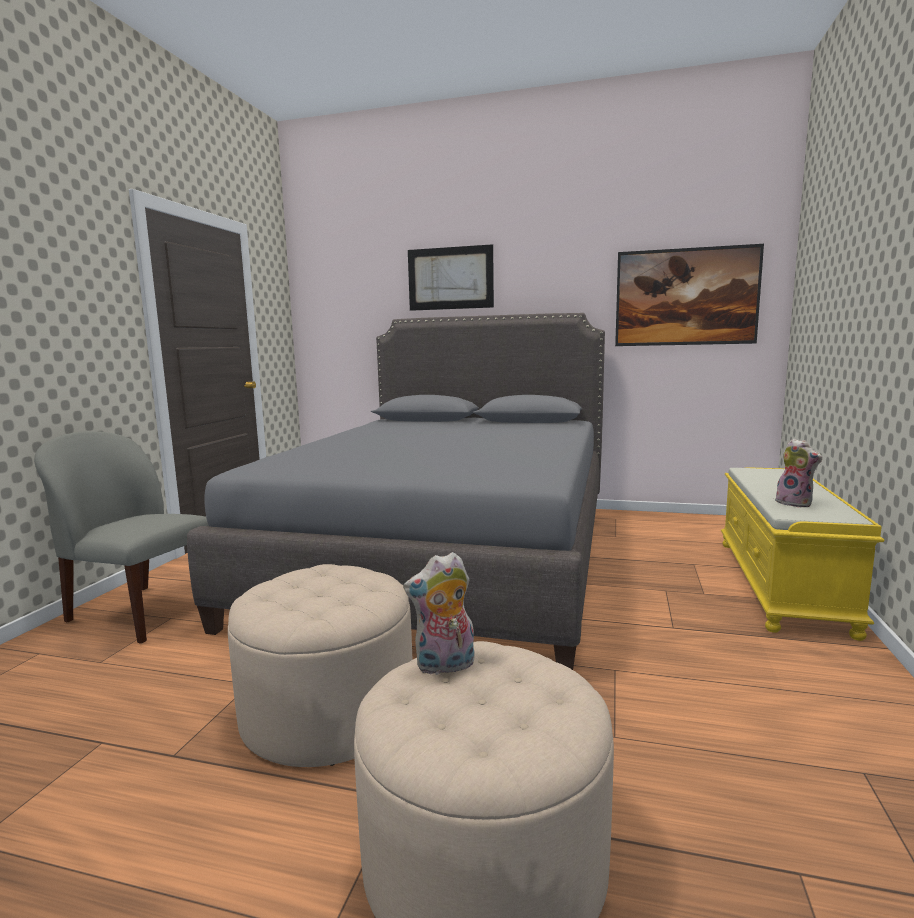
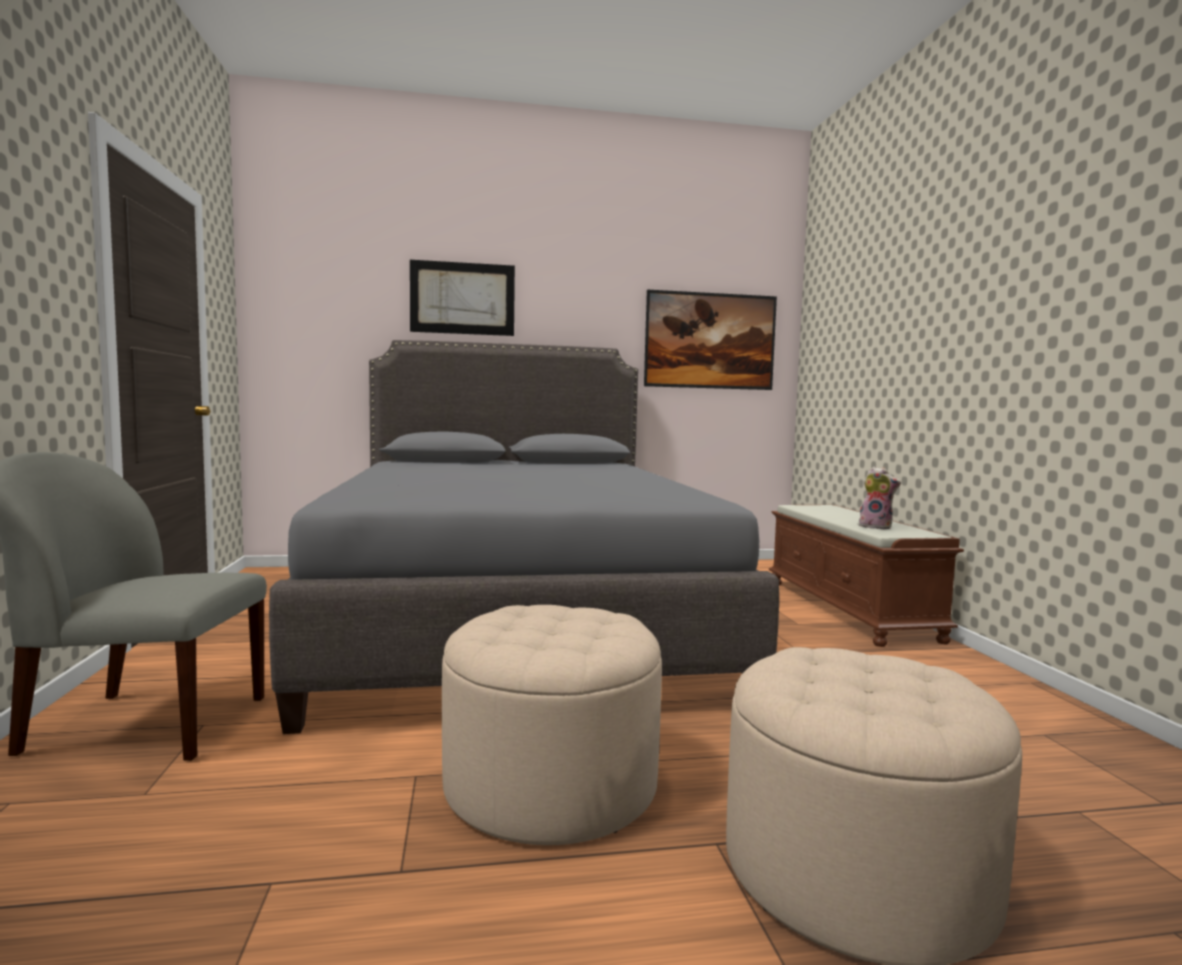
camera: 25 degrees left, 5 degrees down
plush toy [403,552,474,675] -> none
yellow bench [721,467,884,641] -> brown bench [769,505,964,647]

